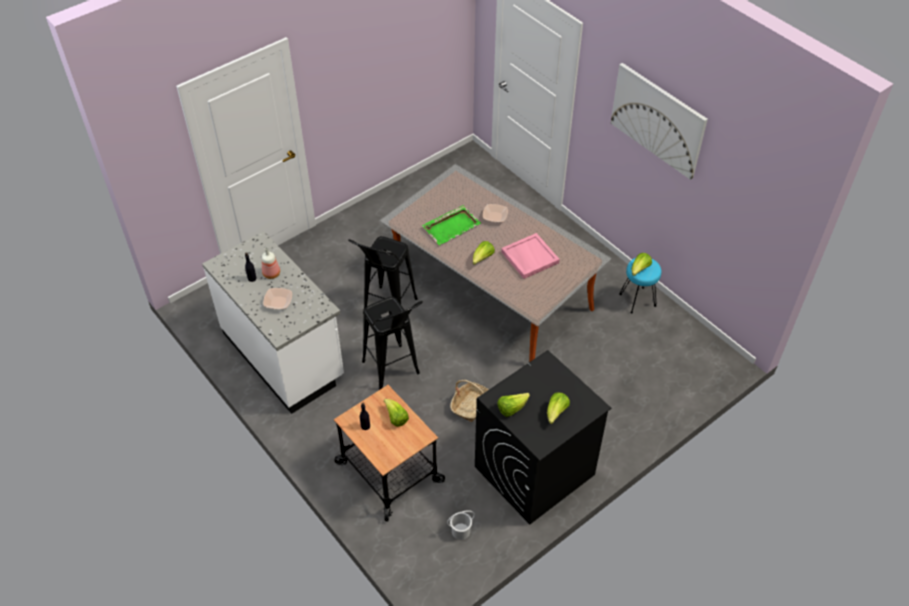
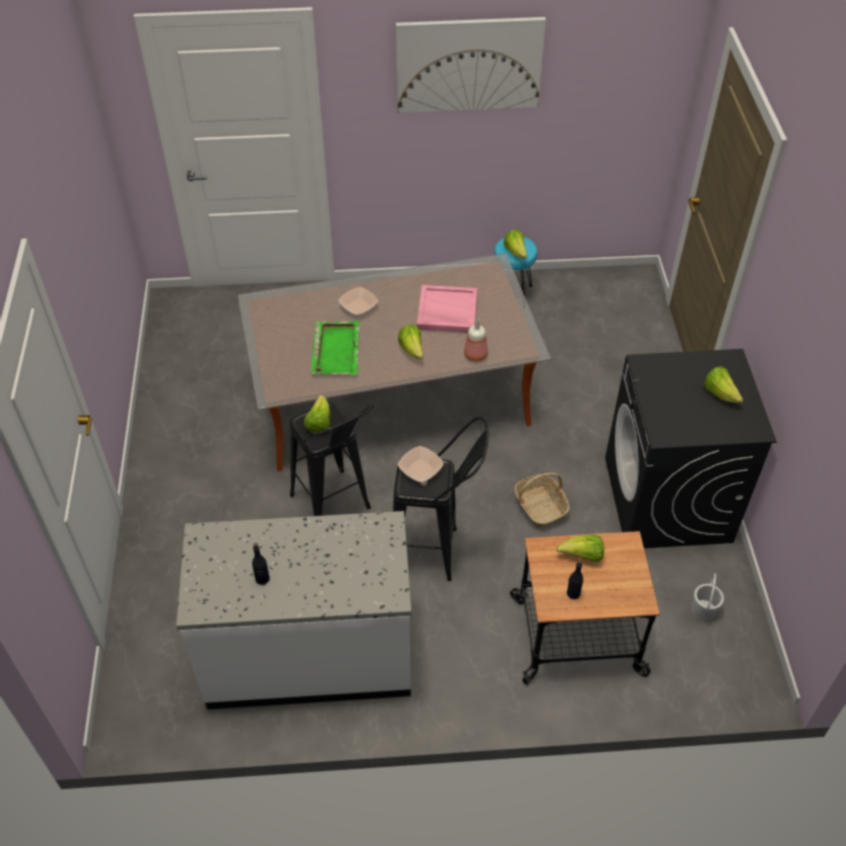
camera: 55 degrees left, 0 degrees up
bottle [262,247,280,279] -> bottle moved to [464,318,488,362]
bowl [263,288,292,309] -> bowl moved to [398,446,444,482]
lettuce [498,393,530,417] -> lettuce moved to [304,395,331,433]

